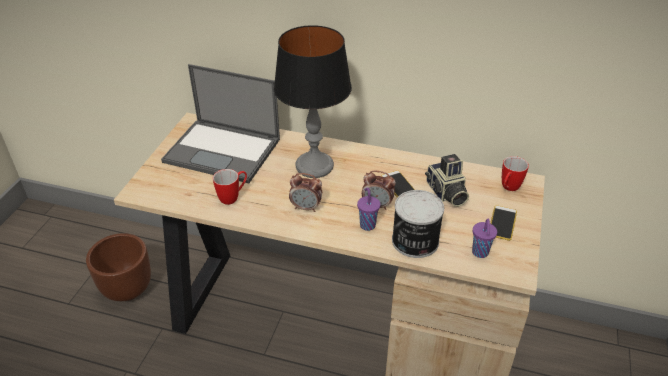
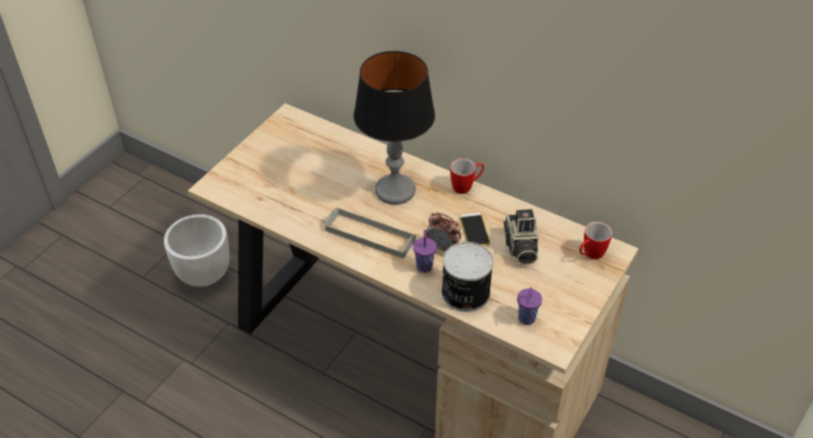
camera: 15 degrees right, 5 degrees up
brown planter [86,233,151,301] -> white planter [164,214,230,287]
laptop [161,64,280,183] -> none
mug [213,169,247,205] -> mug moved to [450,158,484,194]
alarm clock [289,173,322,212] -> grey tray [325,207,416,259]
phone [490,205,517,241] -> none

